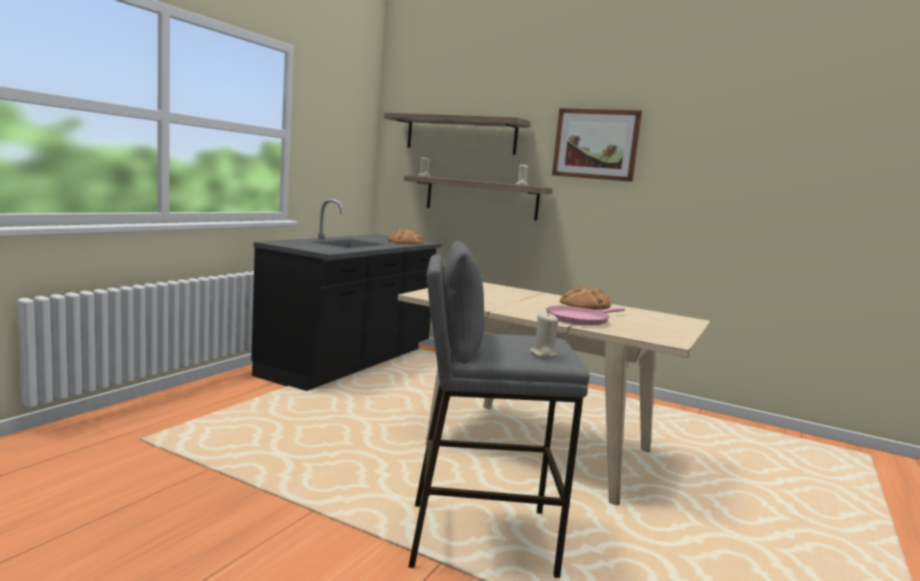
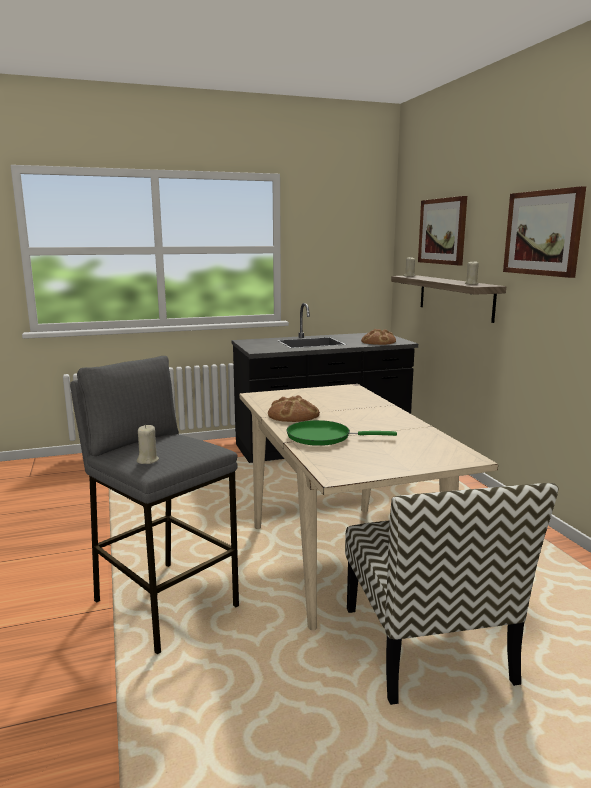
camera: 45 degrees right, 5 degrees up
shelf [384,112,530,155] -> picture [418,196,467,265]
pink frying pan [546,306,625,326] -> green frying pan [287,420,397,446]
bread [560,286,611,310] -> bread moved to [268,395,320,422]
none -> chair [345,483,559,705]

